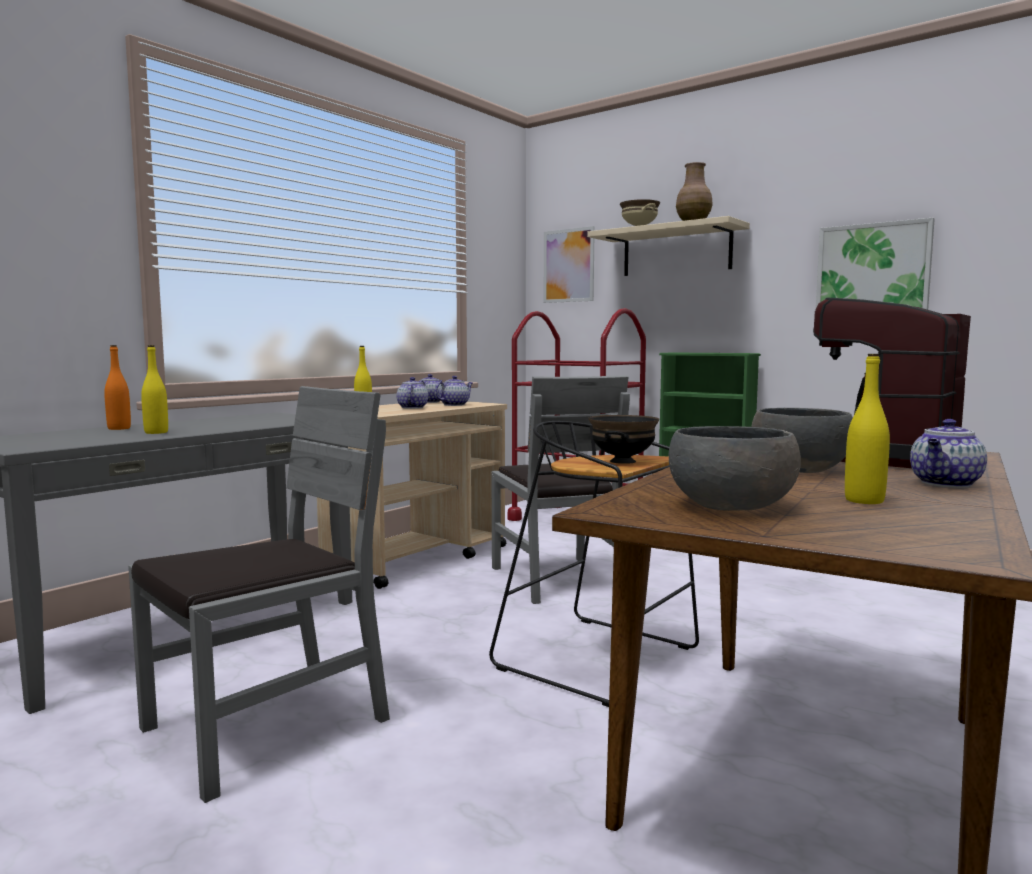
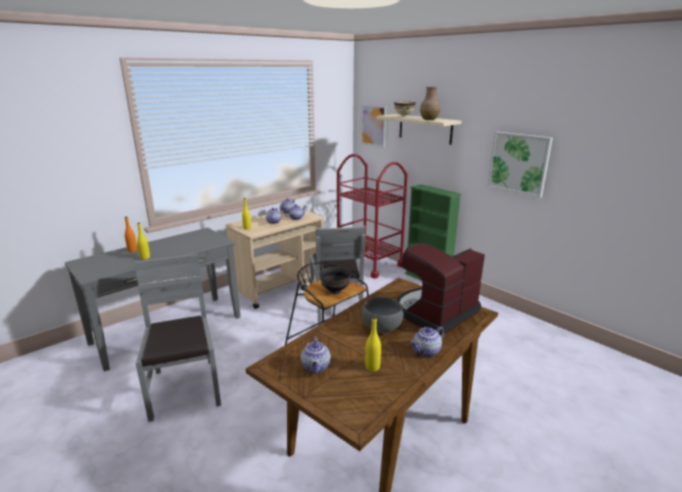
camera: 10 degrees right, 15 degrees up
grey chair [128,386,390,803] -> grey chair turned 75 degrees counterclockwise [134,254,221,422]
grey bowl [669,426,801,511] -> teapot [301,336,331,374]

